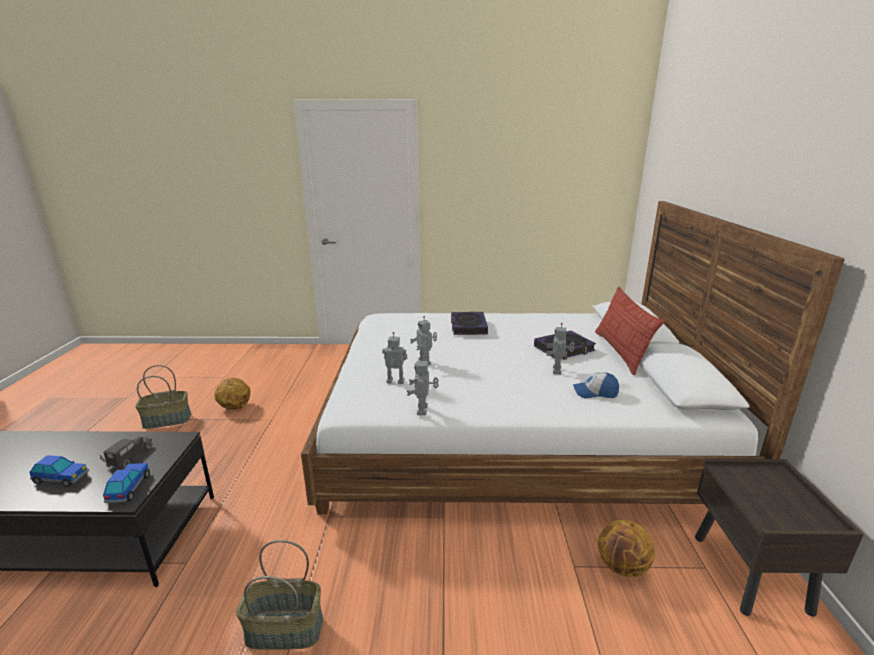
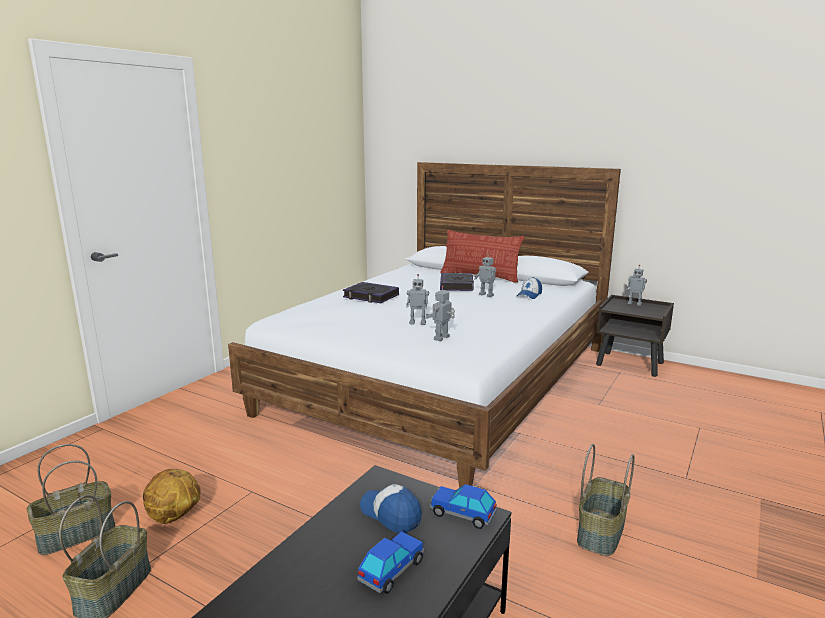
camera: 60 degrees left, 5 degrees down
toy truck [100,435,153,470] -> cap [360,484,422,533]
toy robot [407,356,439,415] -> toy robot moved to [626,265,647,306]
basketball [598,520,655,577] -> none
none -> basket [26,444,115,555]

